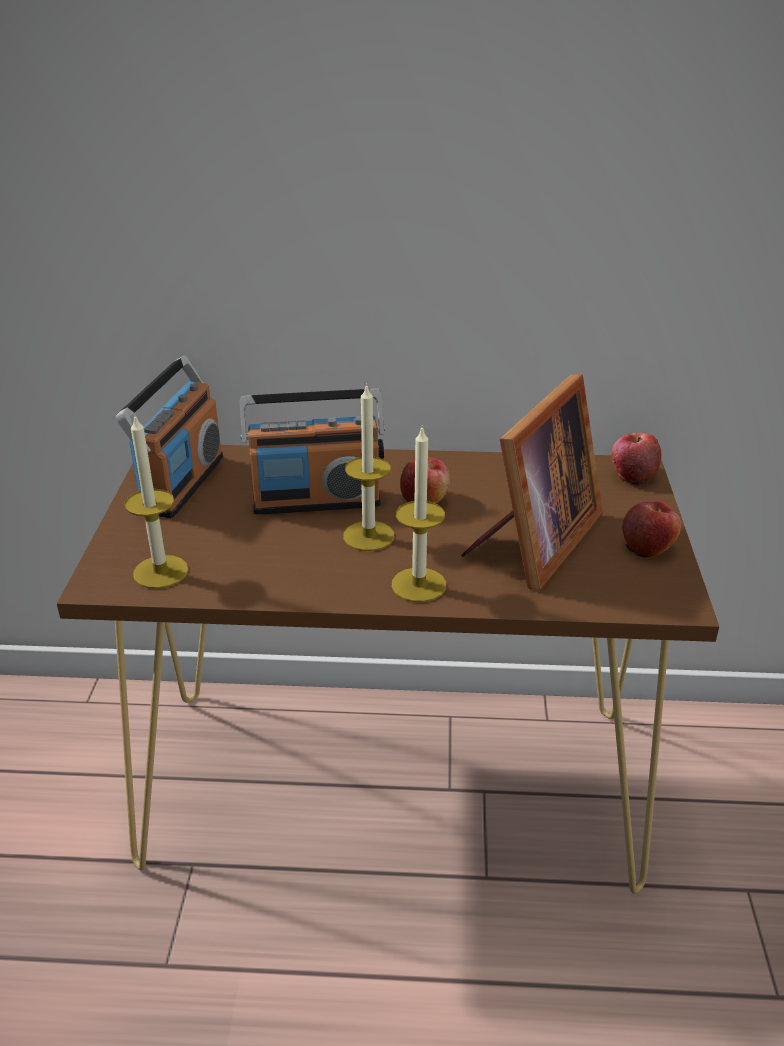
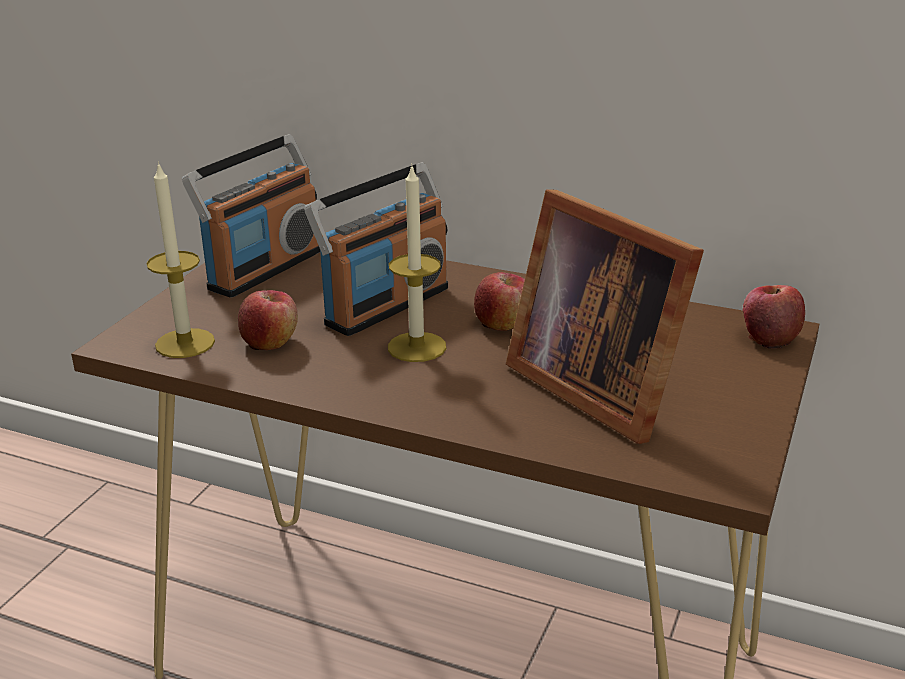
camera: 20 degrees right, 5 degrees down
radio [240,389,385,515] -> radio turned 60 degrees counterclockwise [304,162,448,336]
candle [392,425,446,602] -> none
picture frame [461,374,603,590] -> picture frame turned 90 degrees clockwise [506,189,704,444]
apple [622,501,681,558] -> apple moved to [238,290,298,350]

